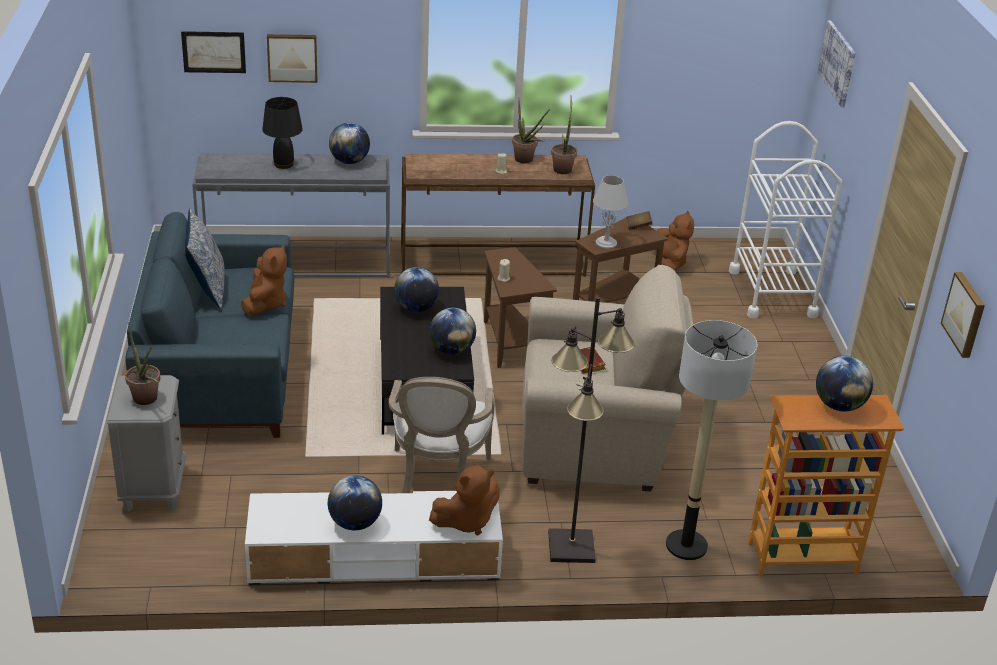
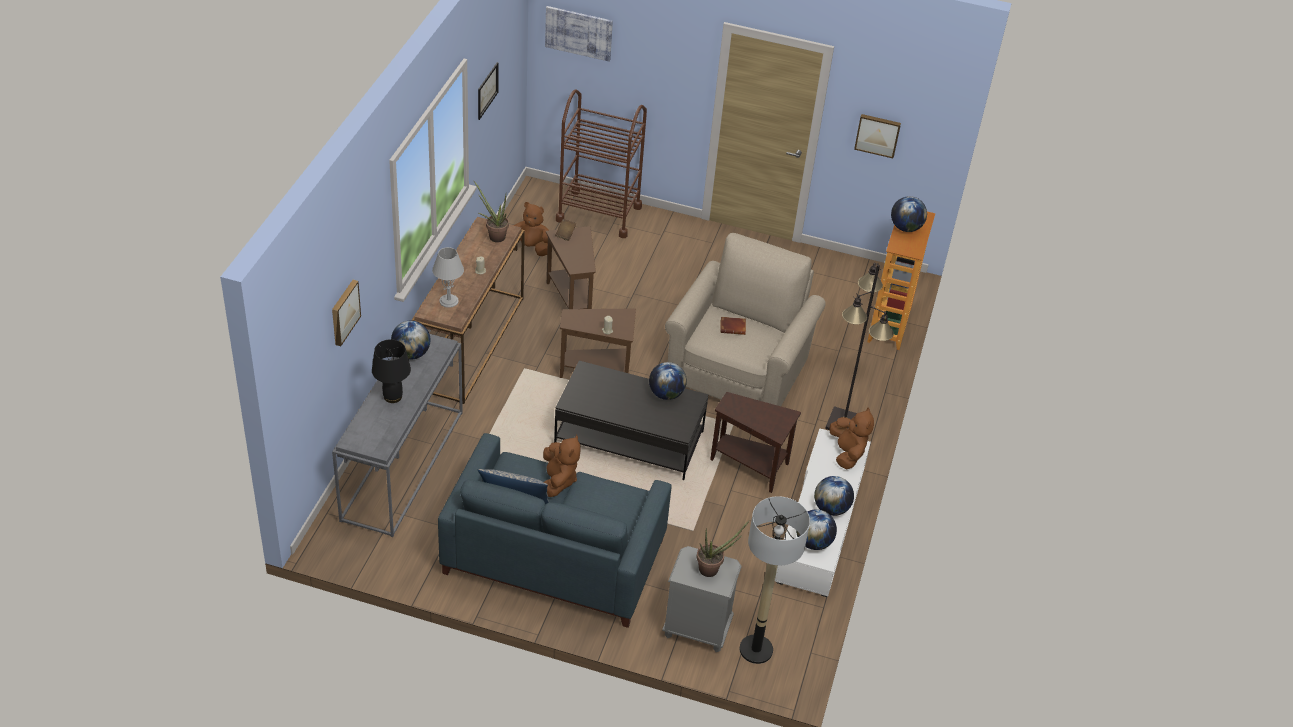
camera: 70 degrees left, 10 degrees up
picture [181,31,246,73] -> picture moved to [478,62,498,120]
brown plush toy [241,244,287,316] -> brown plush toy turned 60 degrees clockwise [543,435,581,497]
armchair [389,377,495,493] -> brown side table [710,392,801,493]
globe [394,267,439,312] -> globe moved to [796,509,837,550]
potted plant [512,100,550,163] -> none
grey table lamp [593,175,628,248] -> grey table lamp moved to [432,247,464,308]
floor lamp [666,320,758,560] -> floor lamp moved to [739,496,810,664]
white cart [729,121,842,318] -> brown cart [556,89,647,238]

